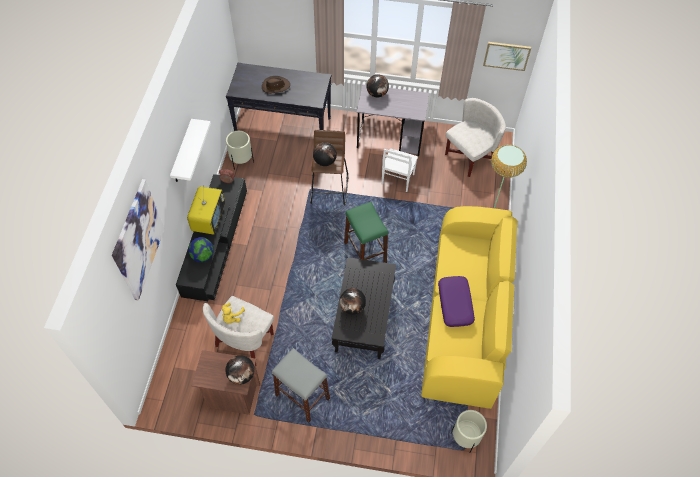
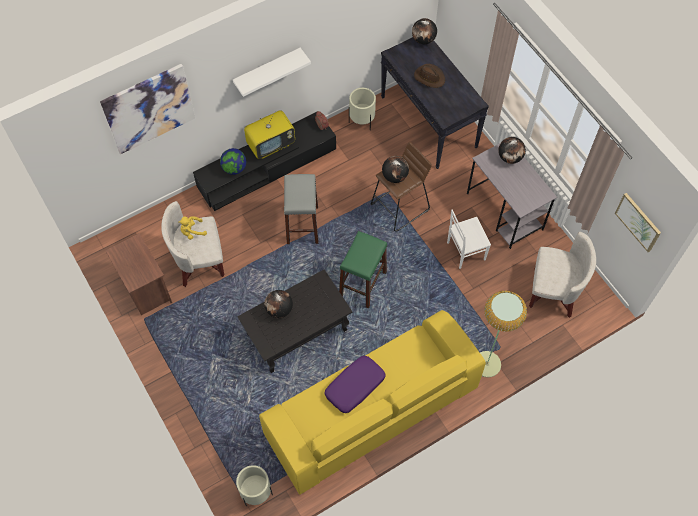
camera: 50 degrees right, 5 degrees up
globe [225,355,255,385] -> globe moved to [412,18,437,44]
grey stool [272,348,330,423] -> grey stool moved to [284,174,319,244]

